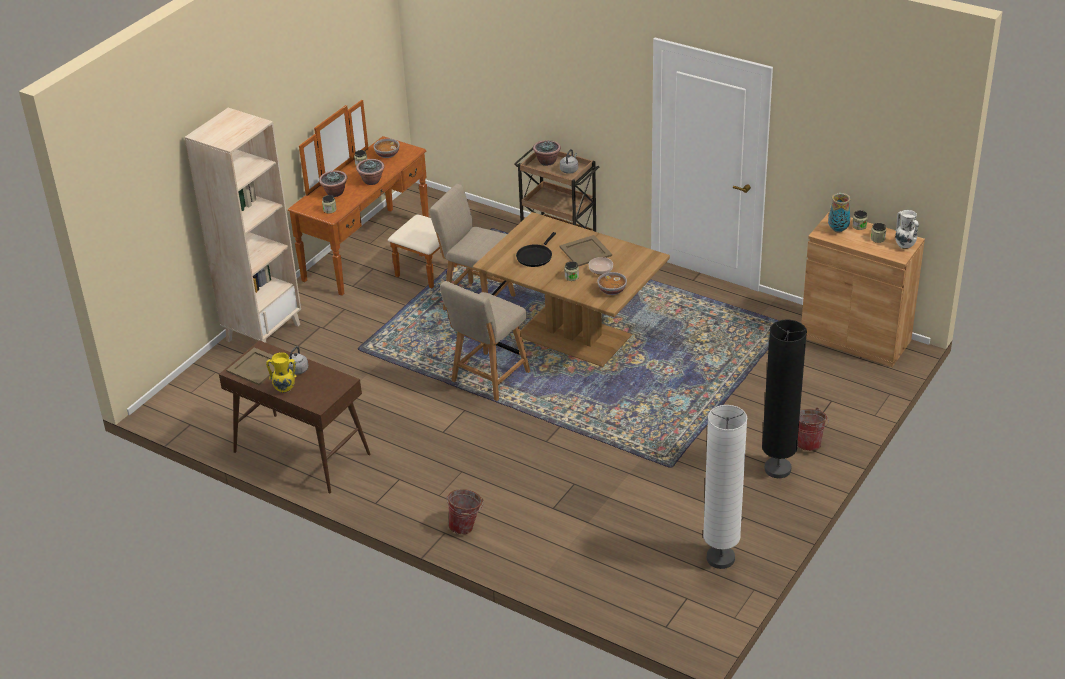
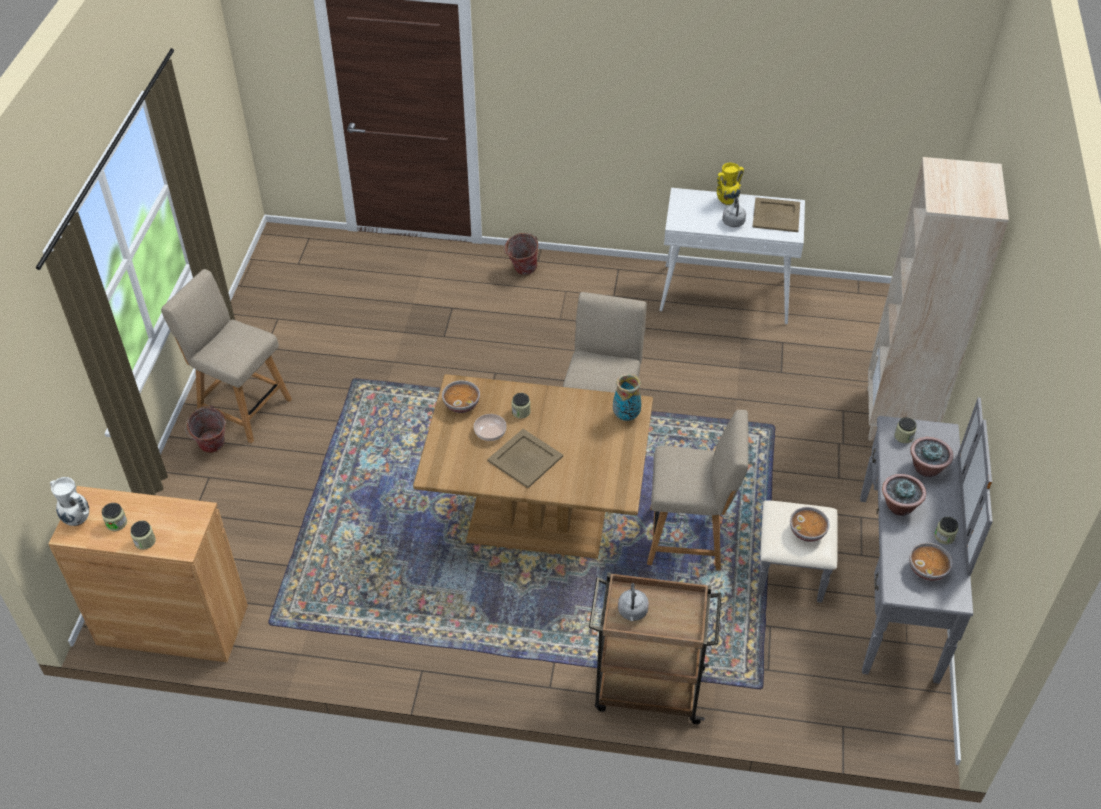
camera: 155 degrees right, 10 degrees up
brown console table [219,340,370,494] -> white console table [660,188,805,324]
brown dresser [288,100,457,296] -> grey dresser [757,397,993,684]
black frying pan [516,232,556,267] -> none
potted plant [533,140,561,166] -> none
white floor lamp [703,405,747,569] -> none
black floor lamp [762,320,807,478] -> beige chair [161,269,292,443]
vase [828,193,851,233] -> vase moved to [613,373,641,421]
none -> bowl [790,507,830,542]

